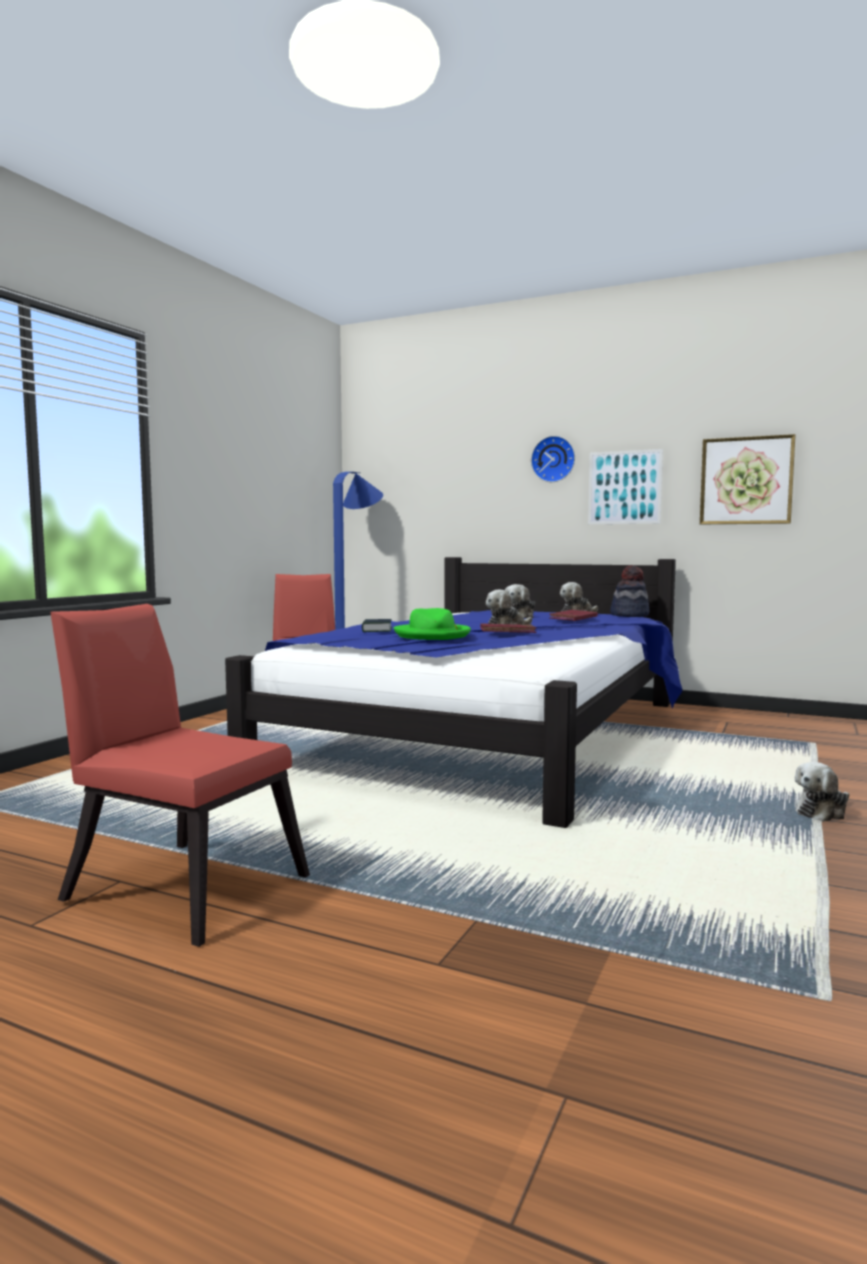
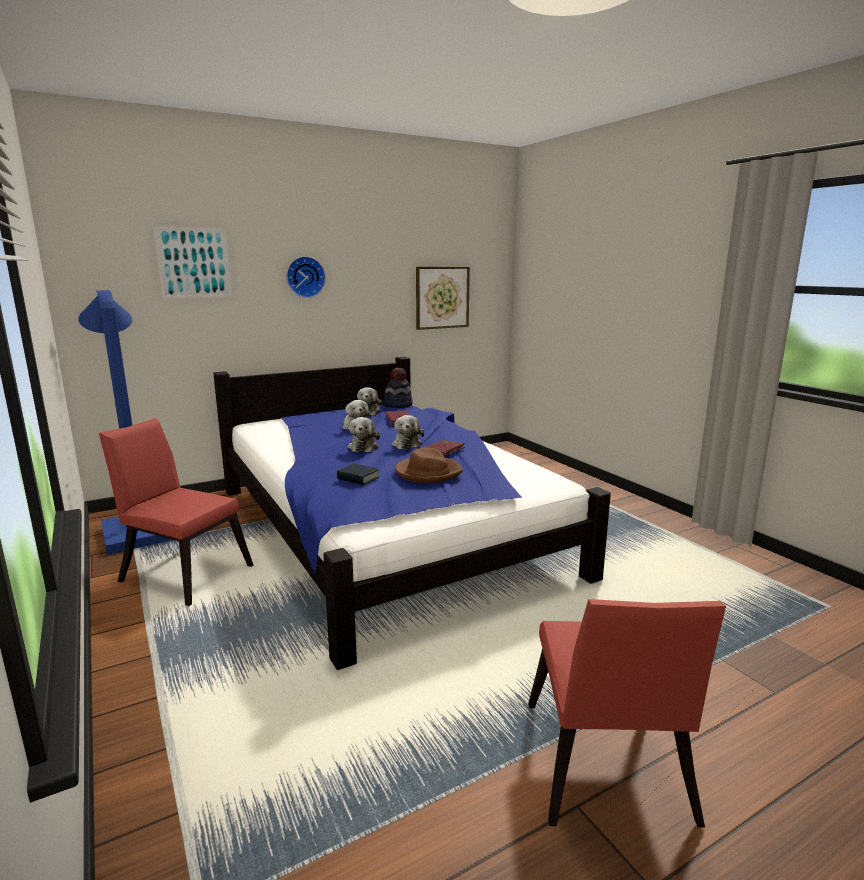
camera: 55 degrees left, 10 degrees up
red chair [50,604,310,947] -> red chair turned 60 degrees counterclockwise [528,599,726,828]
green hat [393,608,471,640] -> brown hat [395,447,463,483]
picture [588,449,663,524] -> picture moved to [153,226,232,299]
plush toy [795,762,849,822] -> plush toy moved to [348,417,380,452]

